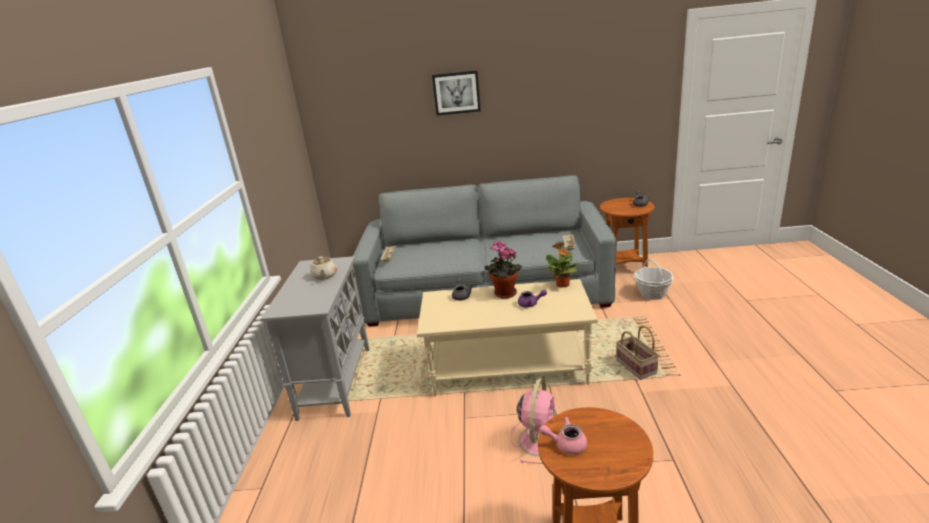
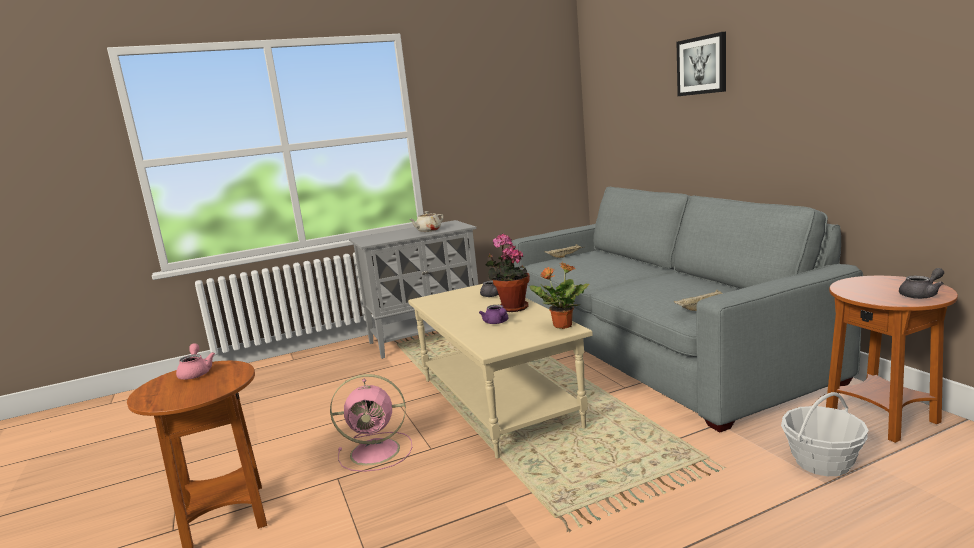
camera: 65 degrees right, 10 degrees down
basket [616,325,659,380] -> none

